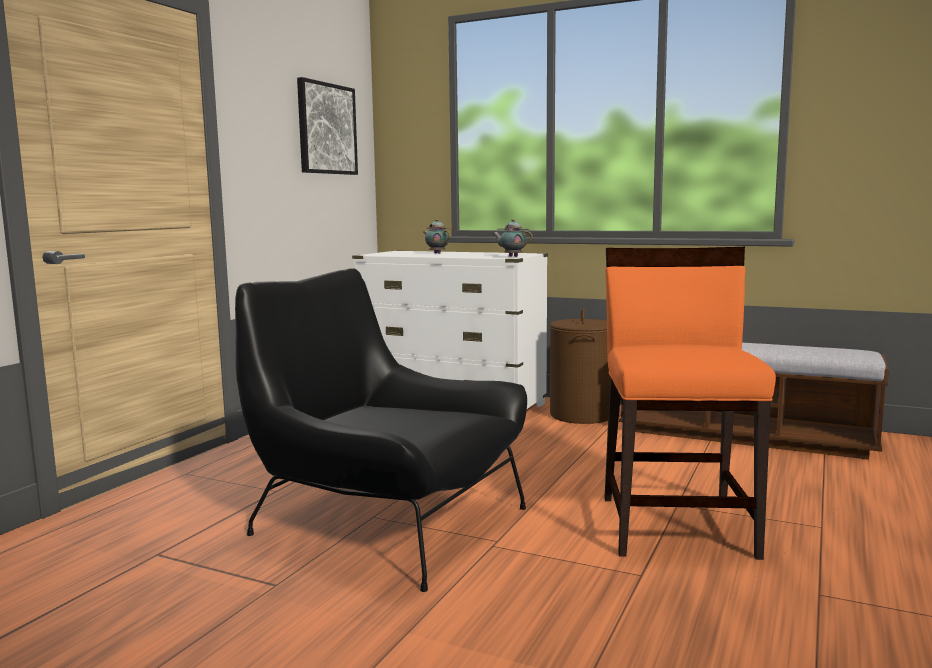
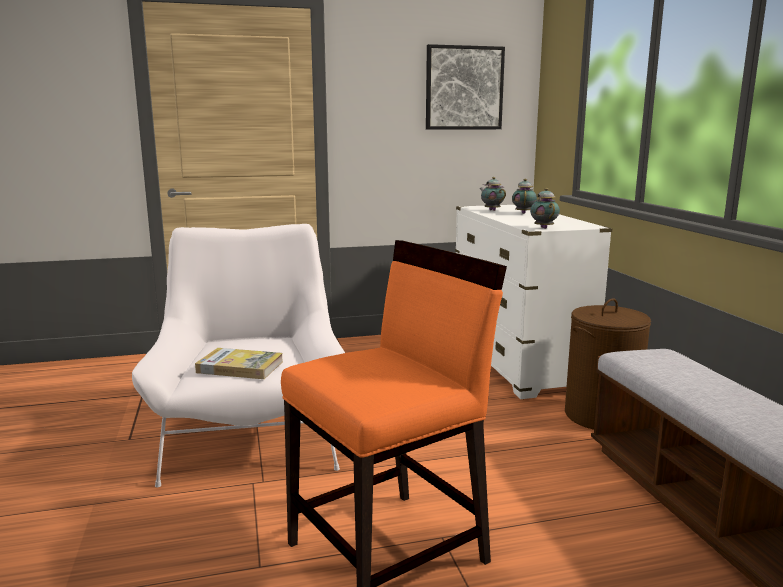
camera: 50 degrees right, 5 degrees up
black armchair [235,268,527,592] -> white armchair [132,224,345,487]
none -> book [195,348,283,379]
none -> teapot [479,177,506,211]

